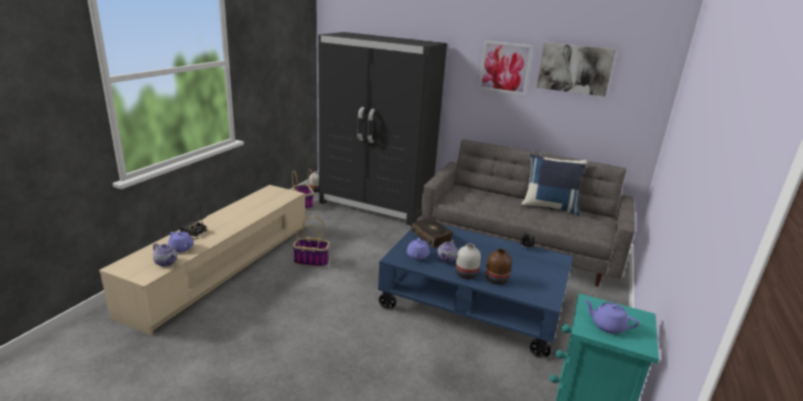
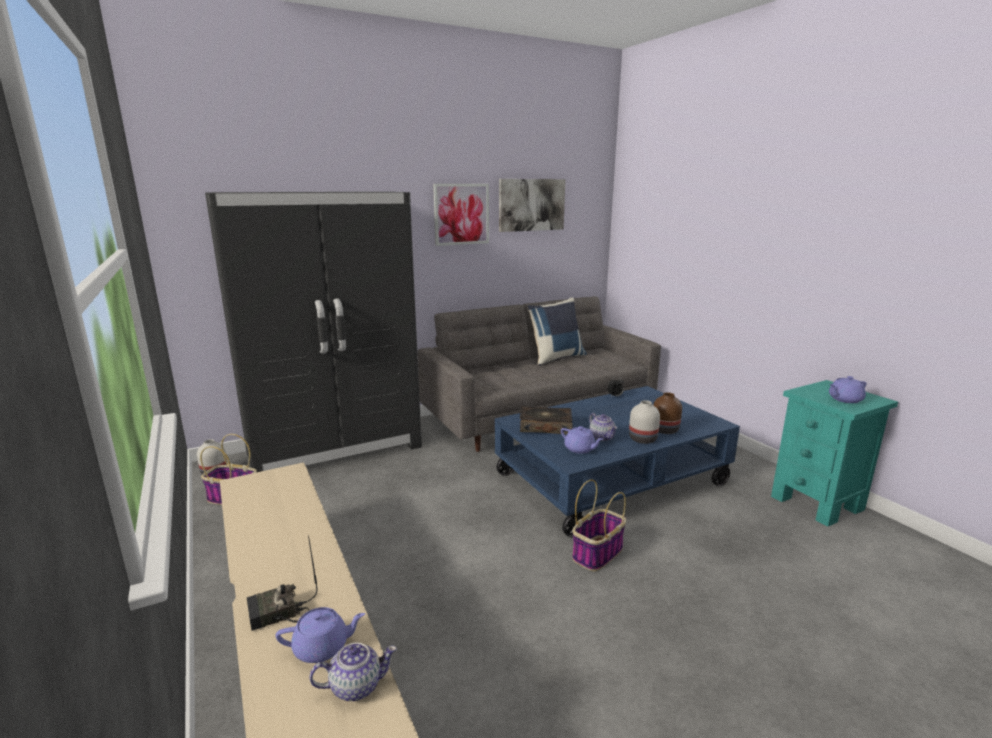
camera: 50 degrees left, 5 degrees down
basket [293,216,330,267] -> basket moved to [572,479,626,571]

